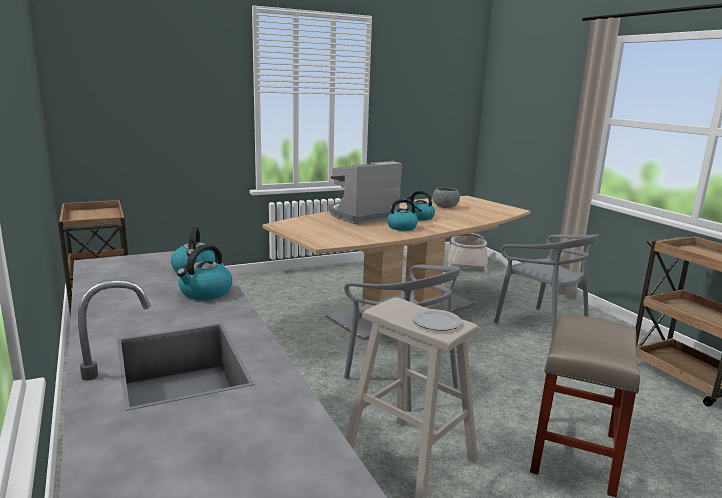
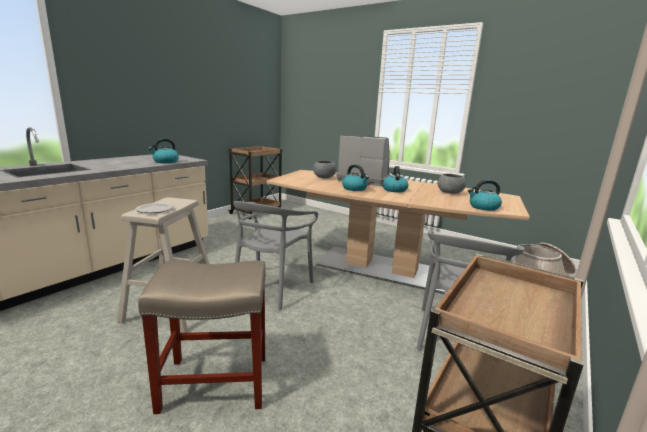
camera: 60 degrees right, 0 degrees up
kettle [177,244,233,300] -> kettle moved to [468,180,502,211]
none -> grey bowl [313,161,336,178]

